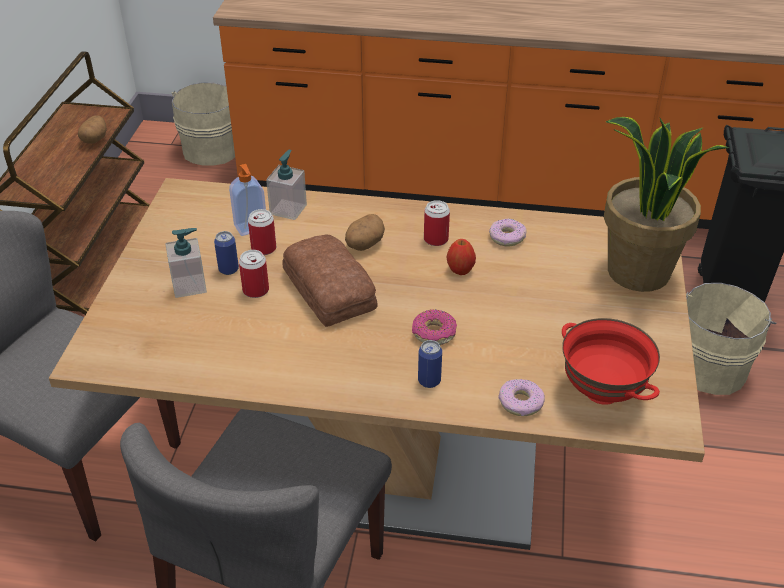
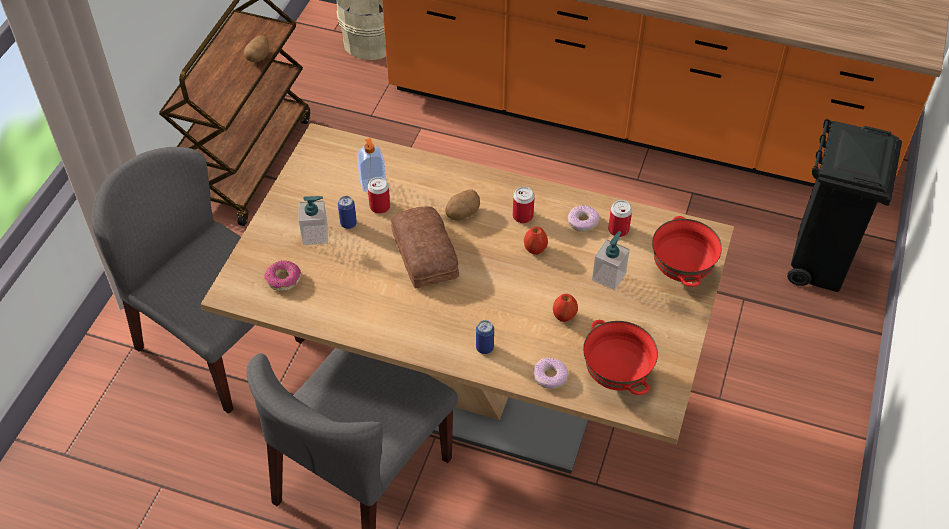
camera: 10 degrees right, 10 degrees up
can [239,250,269,298] -> can moved to [608,200,632,237]
soap dispenser [266,150,307,220] -> soap dispenser moved to [592,231,630,290]
donut [412,309,457,345] -> donut moved to [264,260,301,291]
potted plant [604,117,730,292] -> red bowl [652,216,722,287]
beige bucket [686,283,777,395] -> none
none -> apple [553,294,578,322]

